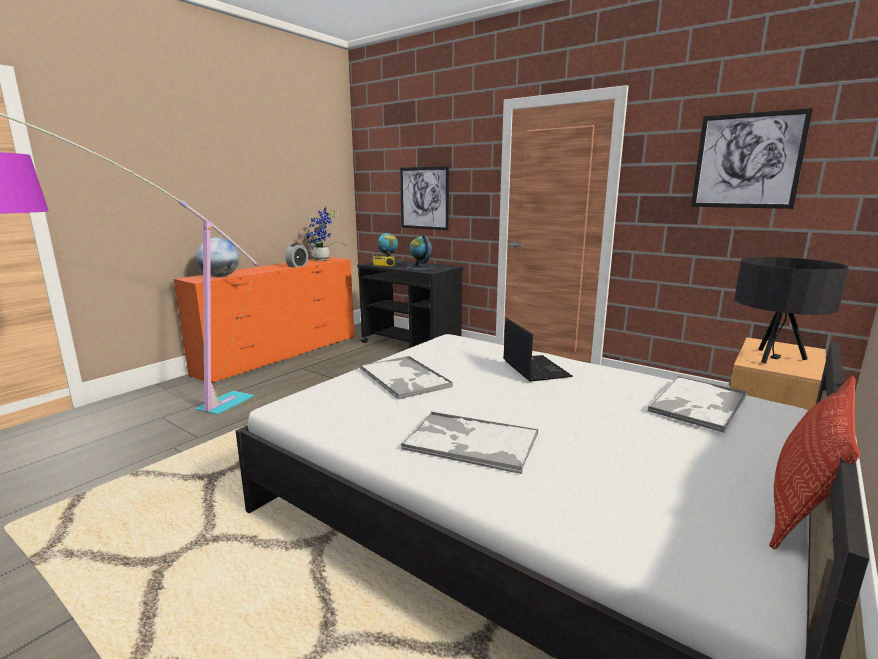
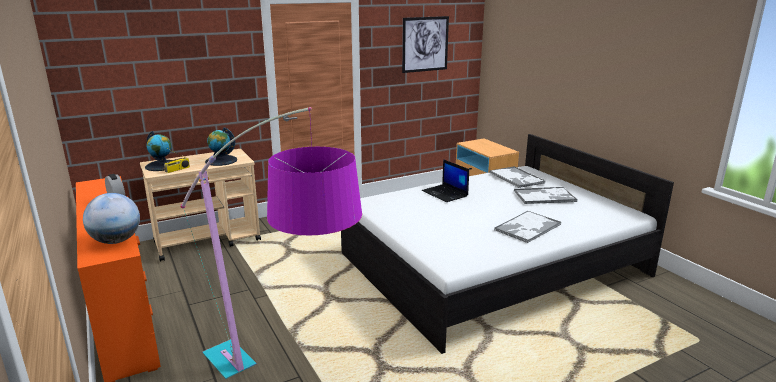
camera: 65 degrees left, 5 degrees up
potted plant [301,207,345,261] -> none
black cart [357,260,463,348] -> beige cart [140,149,261,262]
tray [360,356,453,400] -> tray moved to [514,187,577,204]
picture [400,166,449,230] -> none
laptop [503,317,573,382] -> laptop turned 135 degrees counterclockwise [422,159,469,202]
black table lamp [734,257,849,364] -> none
pillow [769,376,860,549] -> none

